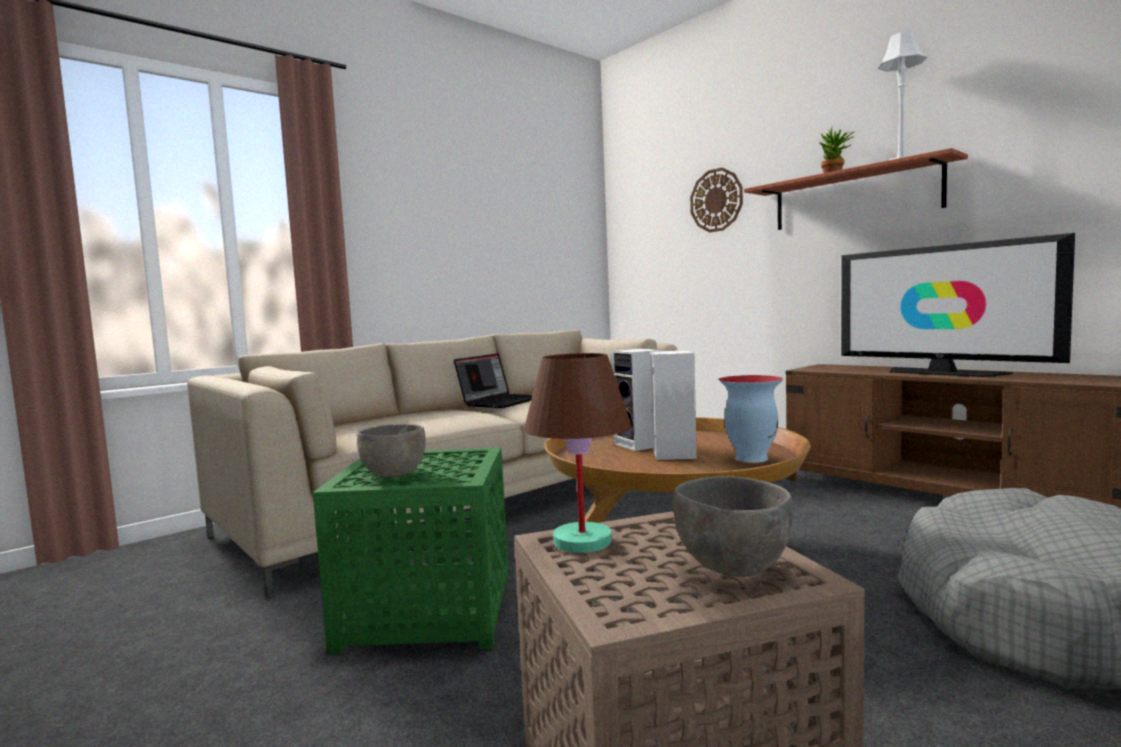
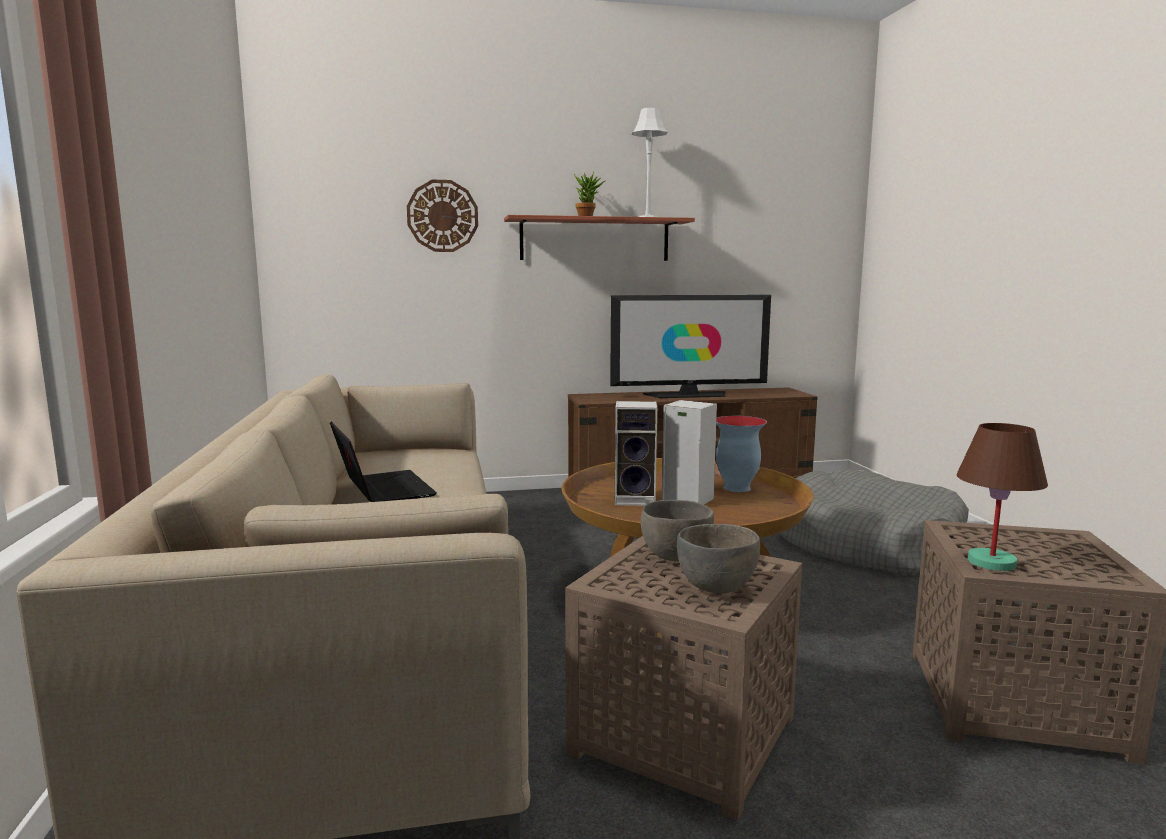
camera: 60 degrees left, 5 degrees up
green side table [312,447,509,655] -> brown side table [565,536,802,821]
grey bowl [673,476,793,577] -> grey bowl moved to [641,500,714,561]

